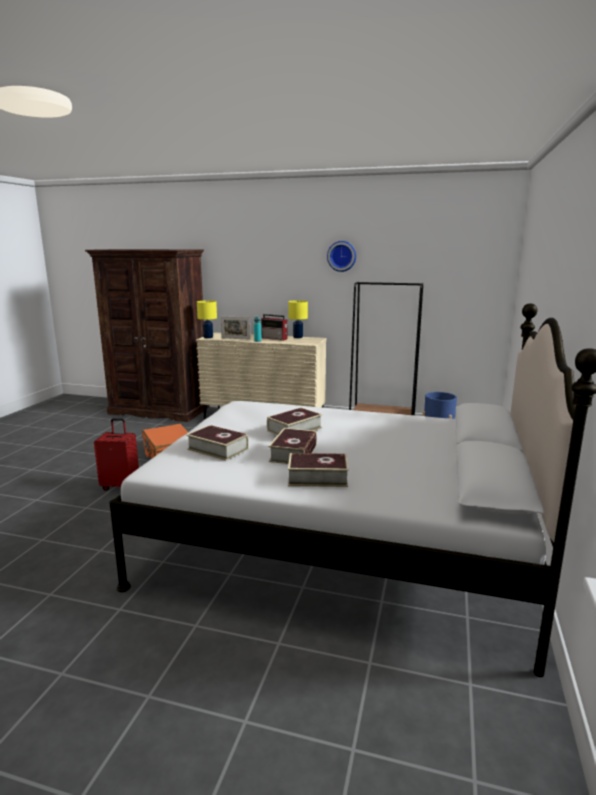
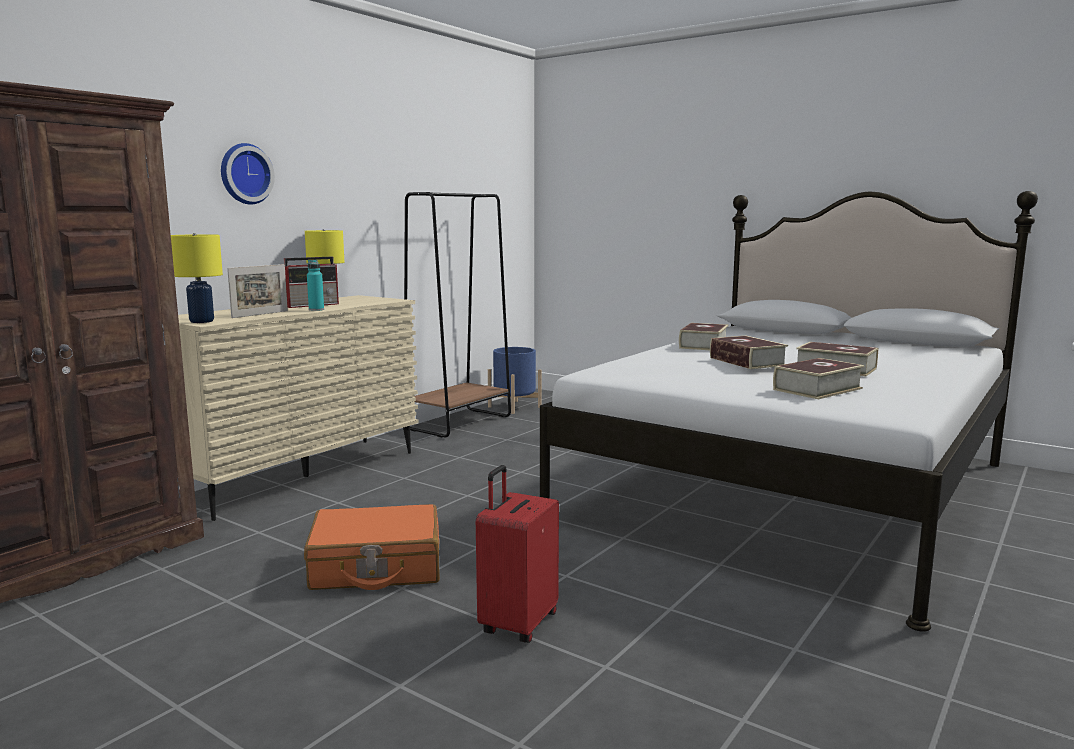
camera: 70 degrees left, 5 degrees down
book [288,453,348,487] -> book moved to [679,323,729,350]
wall clock [327,241,356,272] -> wall clock moved to [221,143,275,205]

